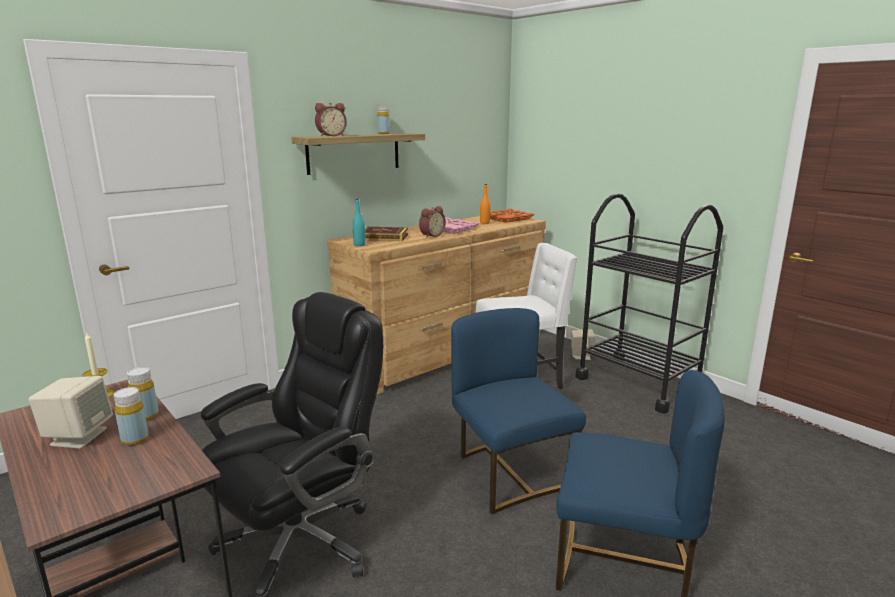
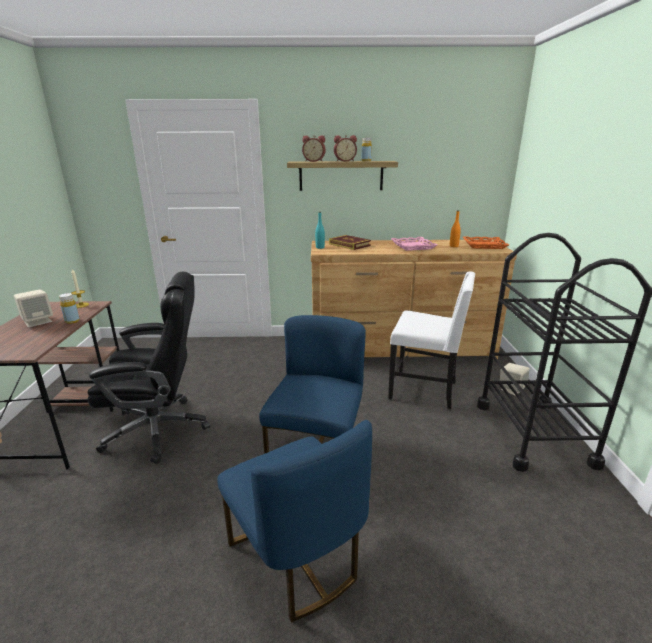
camera: 40 degrees right, 5 degrees up
yellow bottle [114,387,148,446] -> none
alarm clock [419,206,446,238] -> alarm clock moved to [334,135,357,162]

